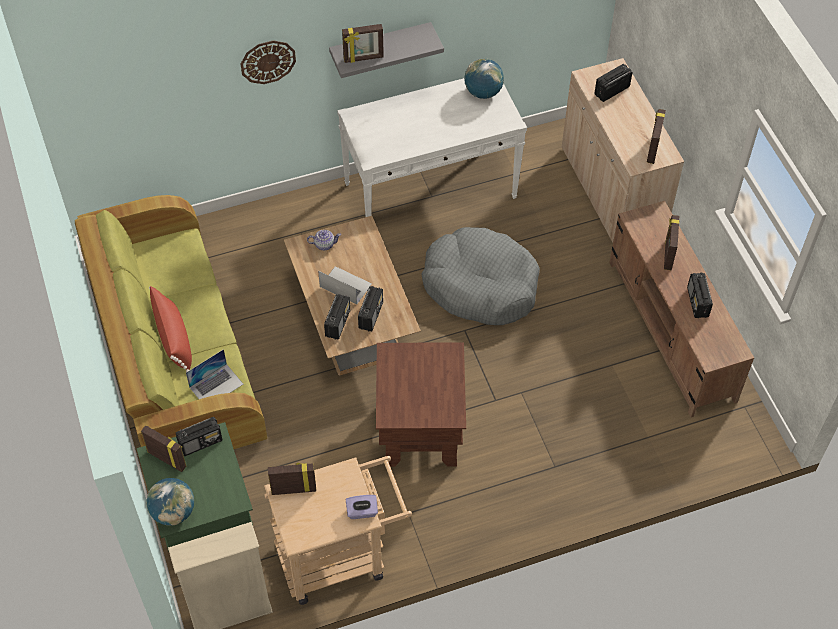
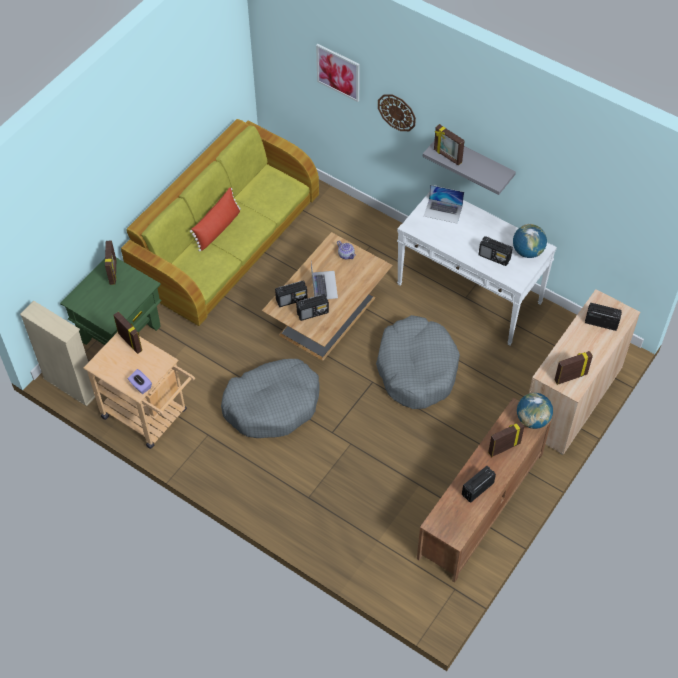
camera: 55 degrees right, 0 degrees up
globe [146,478,194,526] -> globe moved to [517,393,553,429]
radio [176,417,223,456] -> radio moved to [478,236,513,266]
laptop [186,349,243,399] -> laptop moved to [424,185,464,223]
brown side table [376,342,466,467] -> grey dog bed [221,359,320,438]
none -> picture [316,44,360,102]

